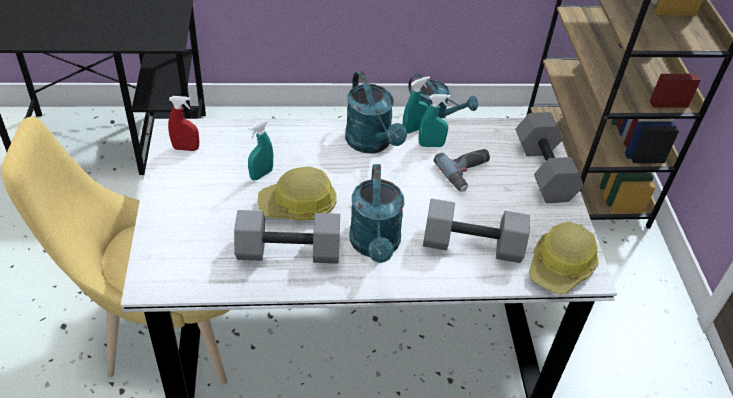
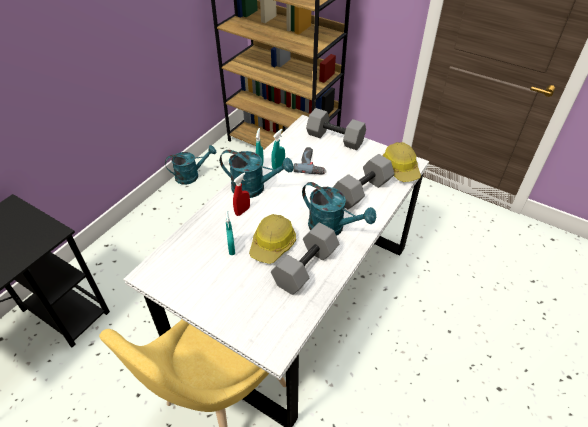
camera: 50 degrees left, 0 degrees up
red spray bottle [168,96,199,151] -> red spray bottle moved to [233,173,250,216]

